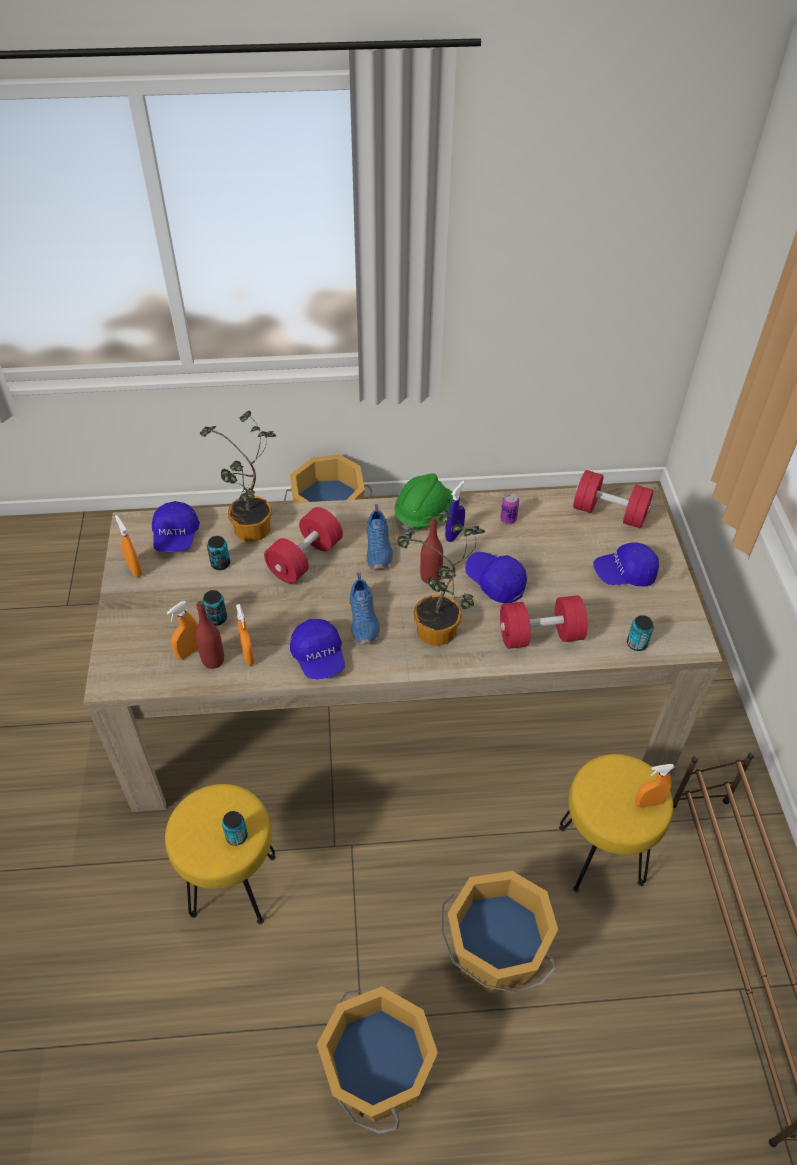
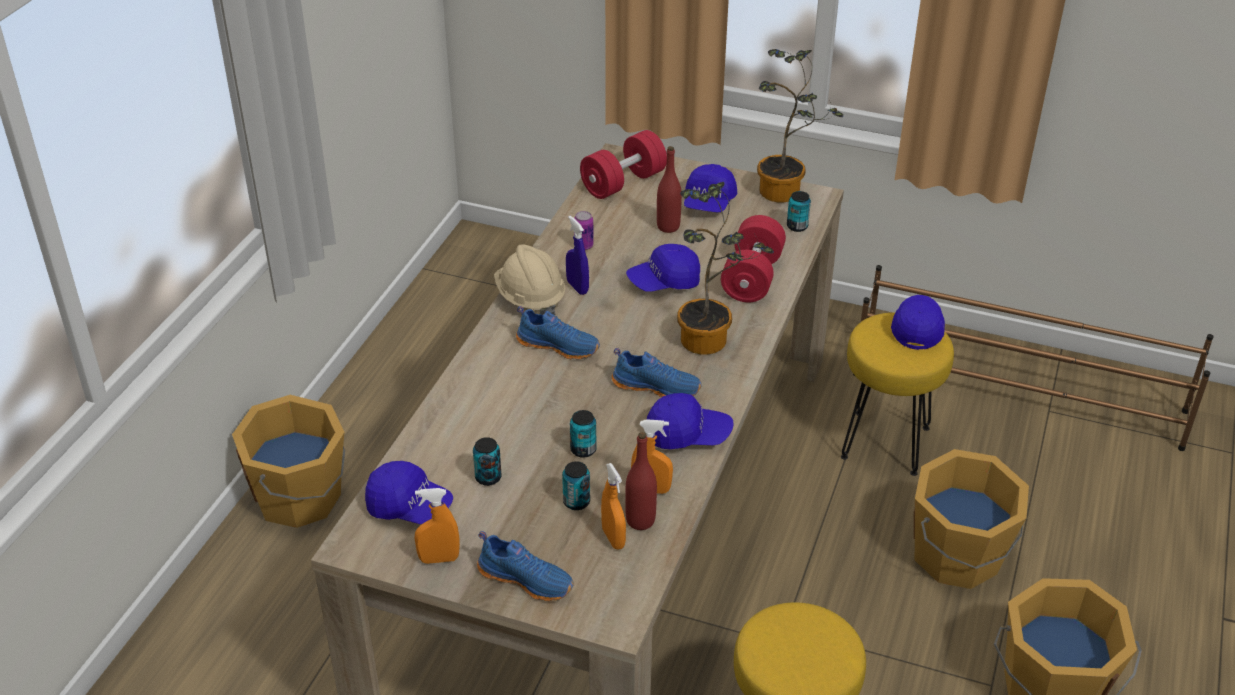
camera: 65 degrees left, 10 degrees down
potted plant [200,411,276,542] -> potted plant moved to [757,49,843,202]
can [222,811,248,846] -> can moved to [570,410,596,458]
red dumbbell [264,507,343,583] -> none
green hard hat [394,473,453,533] -> beige hard hat [494,244,565,315]
red bottle [420,516,443,584] -> red bottle moved to [657,146,682,233]
orange spray bottle [635,764,675,808] -> blue cap [891,295,945,350]
none -> blue shoe [477,531,574,601]

